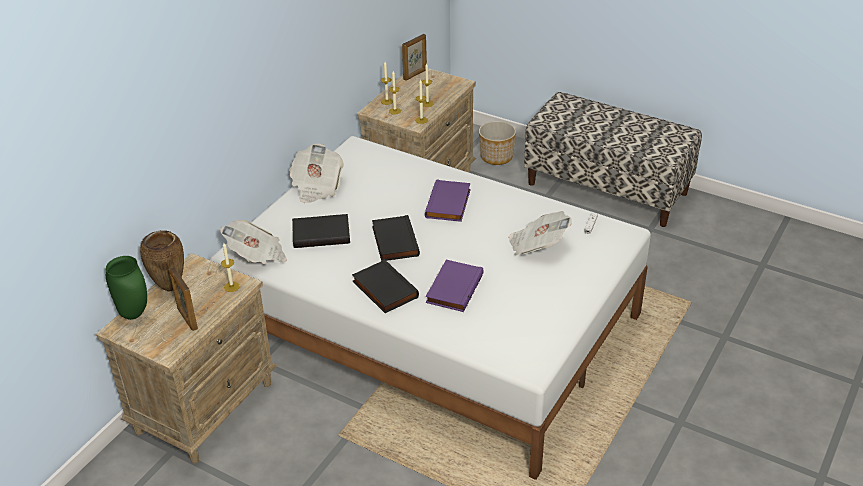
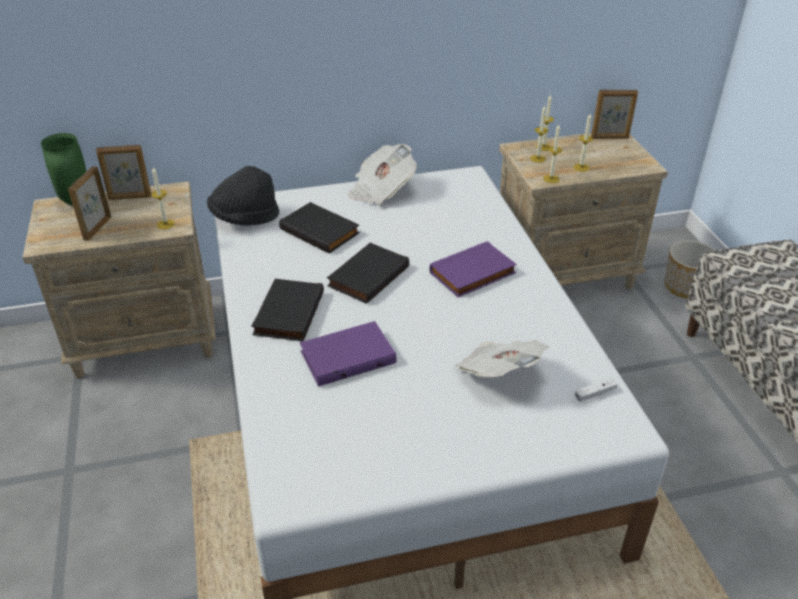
camera: 45 degrees right, 0 degrees up
brown vase [140,230,184,291] -> picture frame [96,145,151,200]
newspaper [220,220,287,264] -> black hat [207,166,279,226]

